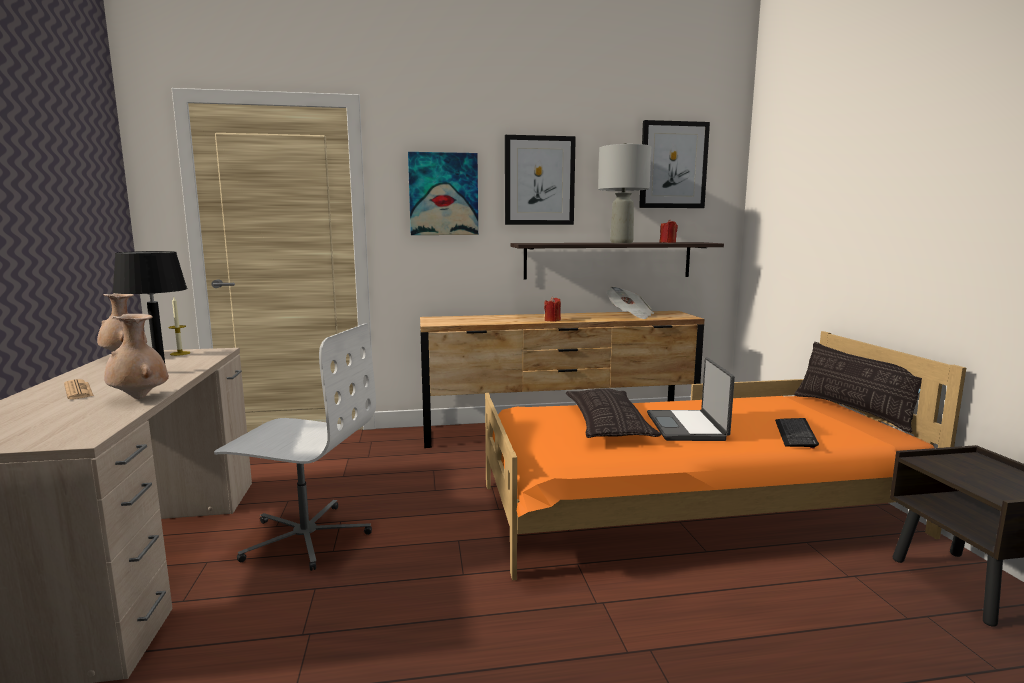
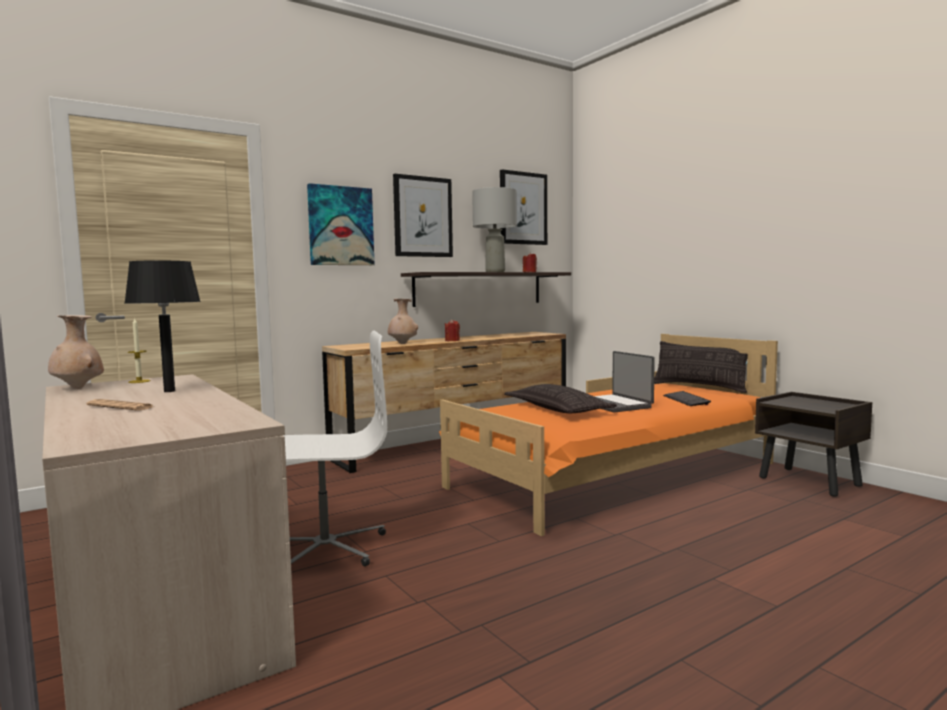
camera: 25 degrees left, 5 degrees down
beige vase [104,314,169,399] -> beige vase moved to [388,299,418,344]
newspaper [606,286,654,319] -> none

